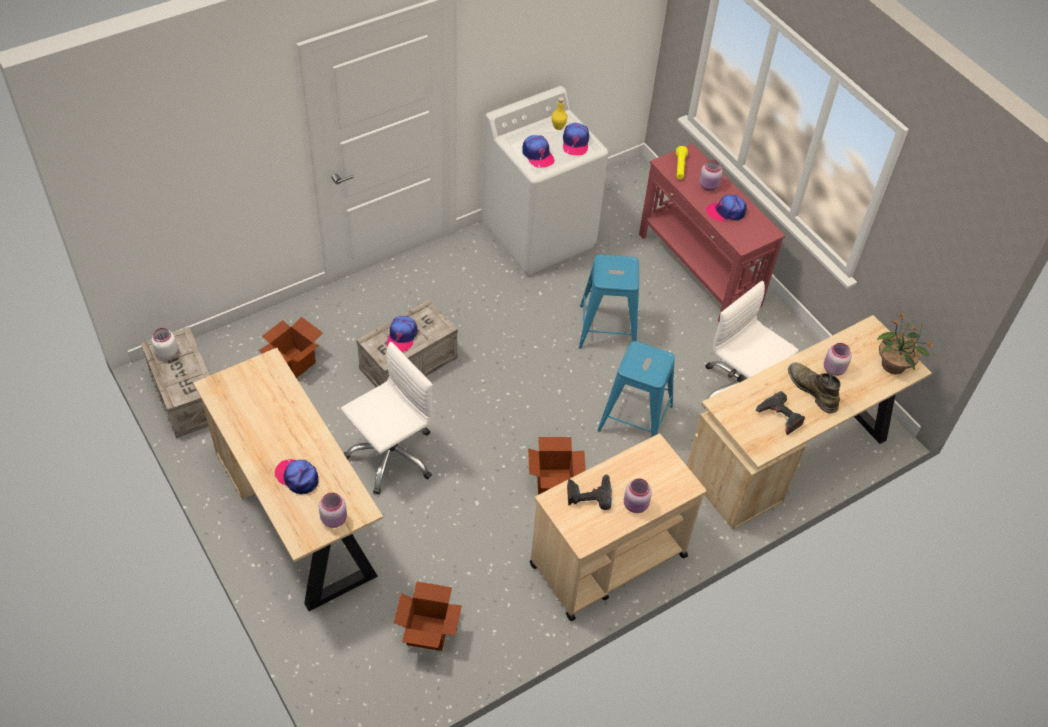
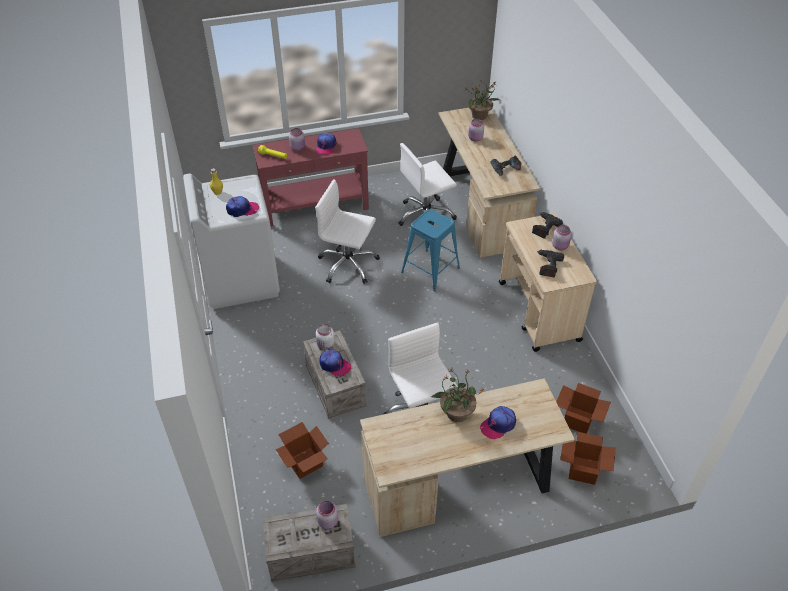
camera: 70 degrees left, 5 degrees down
white jar [152,328,178,359] -> white jar moved to [316,324,334,349]
pink jar [319,493,347,528] -> pink jar moved to [316,501,338,529]
cardboard box [528,437,586,495] -> cardboard box moved to [560,432,616,485]
cap [563,123,589,155] -> none
blue stool [579,254,639,349] -> white office chair [315,179,380,284]
green boot [788,363,840,413] -> none
none -> potted plant [431,369,484,422]
none -> power drill [532,212,563,239]

